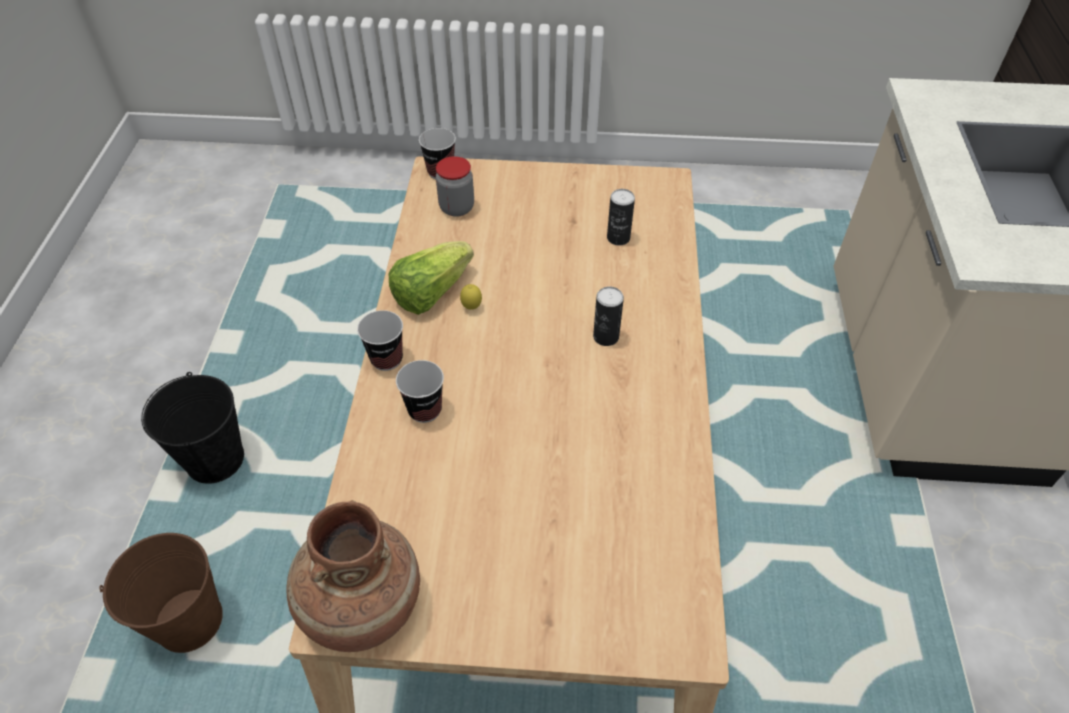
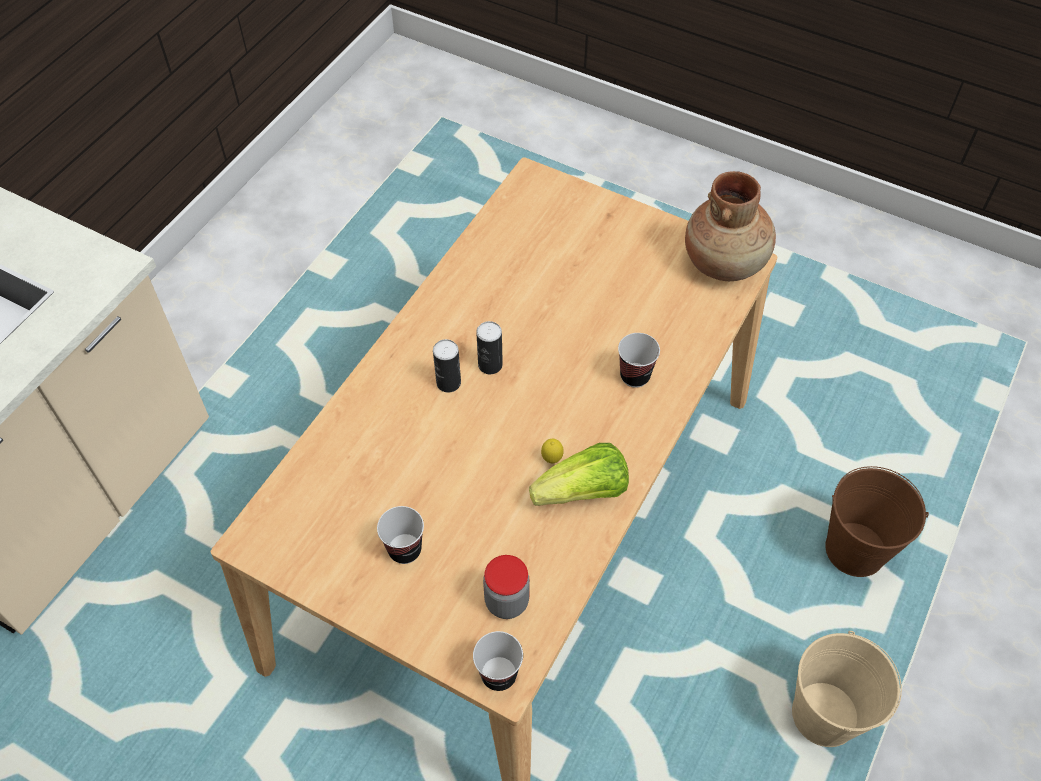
camera: 155 degrees left, 5 degrees up
black bucket [141,372,244,484] -> beige bucket [792,631,902,747]
cup [357,310,403,371] -> cup moved to [377,506,424,564]
can [607,189,635,245] -> can moved to [476,321,503,374]

